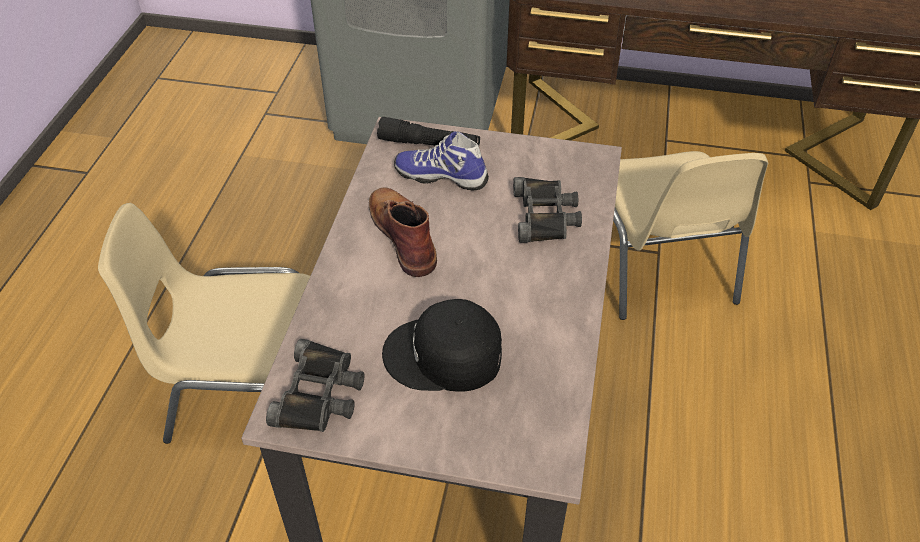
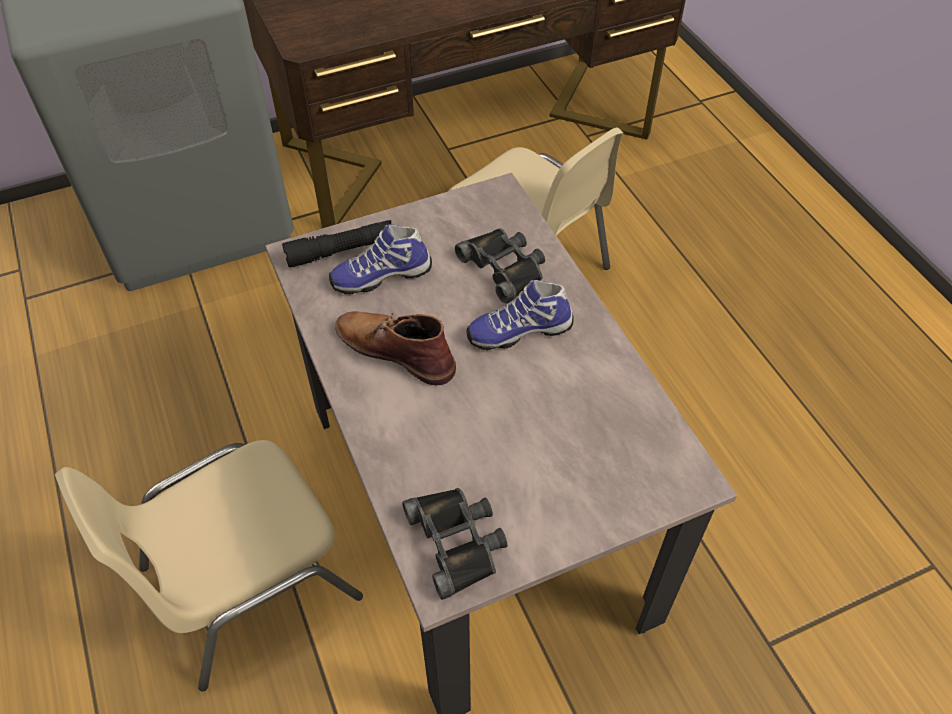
camera: 35 degrees left, 5 degrees up
black cap [382,299,502,392] -> none
none -> shoe [467,280,574,350]

